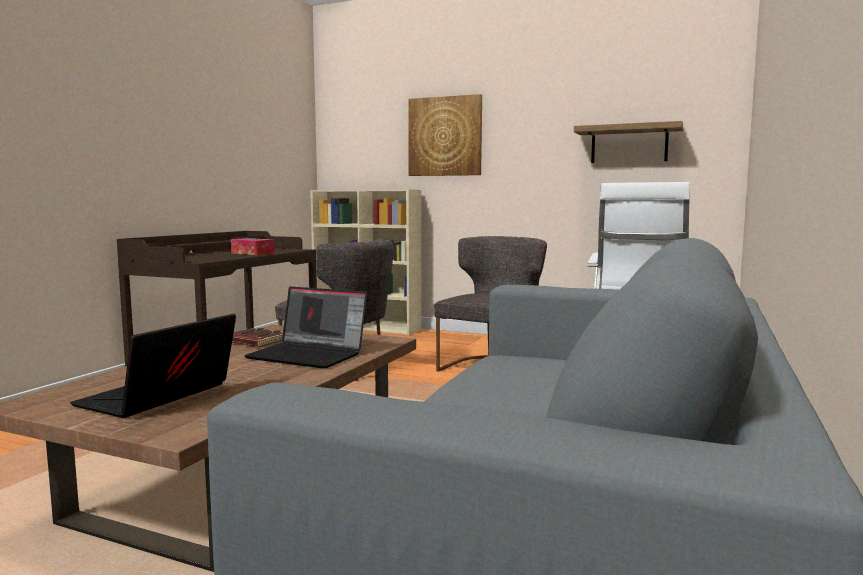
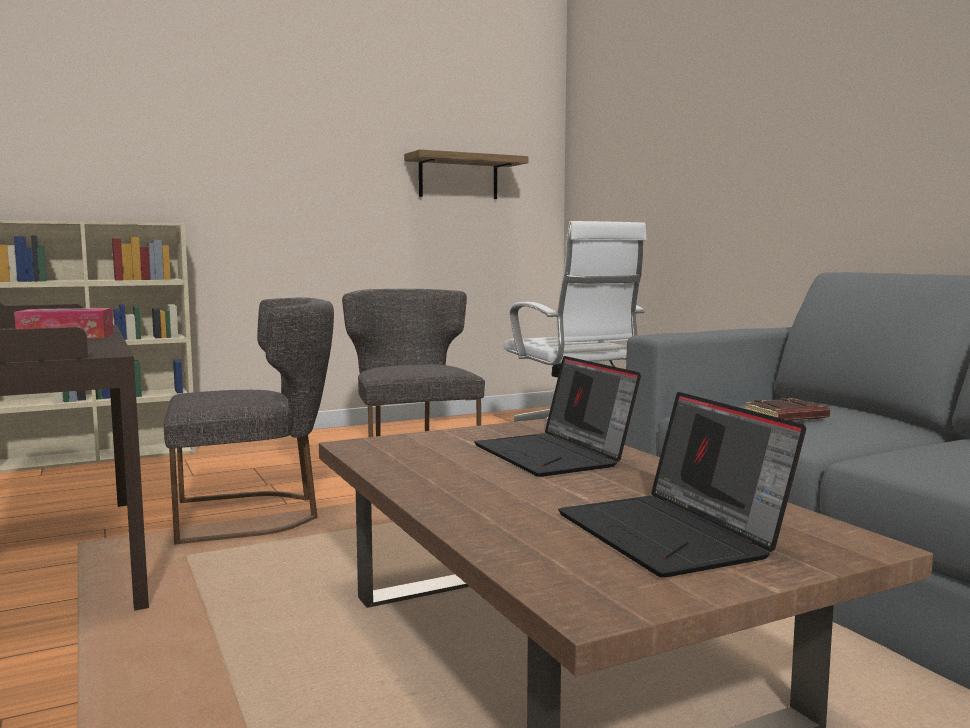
camera: 50 degrees left, 0 degrees up
brown book [232,328,283,347] -> brown book moved to [745,398,830,421]
laptop [244,286,367,369] -> laptop turned 90 degrees clockwise [474,356,641,477]
picture [408,94,482,176] -> none

